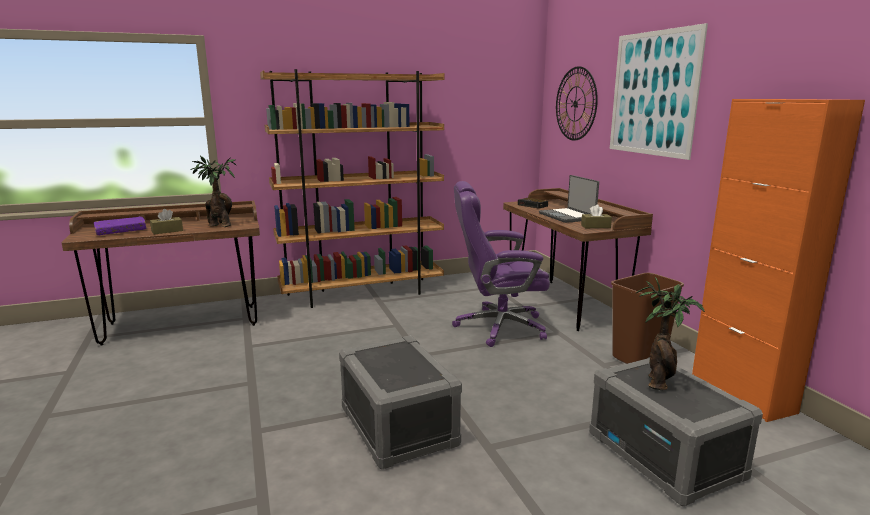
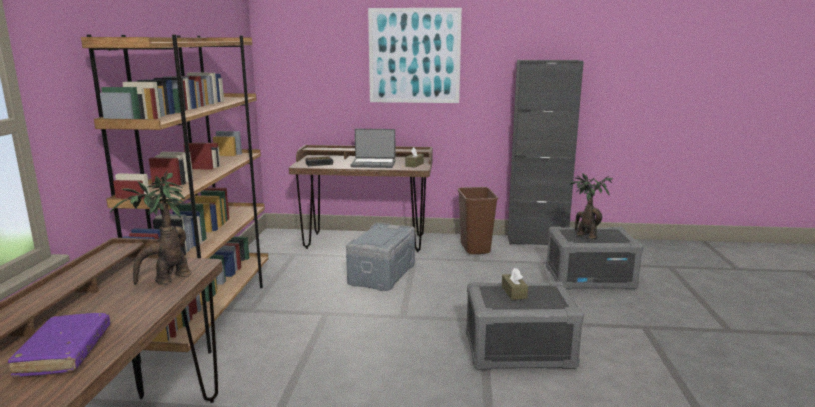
camera: 65 degrees left, 0 degrees up
brown tissue box [150,209,183,234] -> brown tissue box moved to [502,268,528,300]
purple office chair [452,181,550,347] -> grey storage box [346,222,415,291]
wall clock [556,66,598,141] -> none
orange cabinet [692,99,865,422] -> black cabinet [508,60,584,245]

